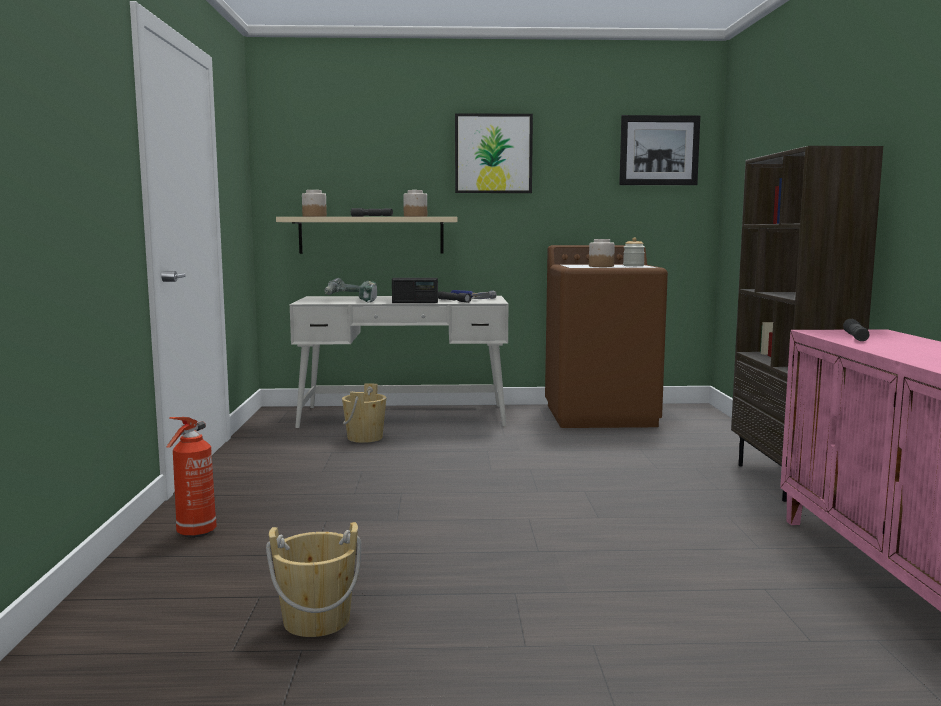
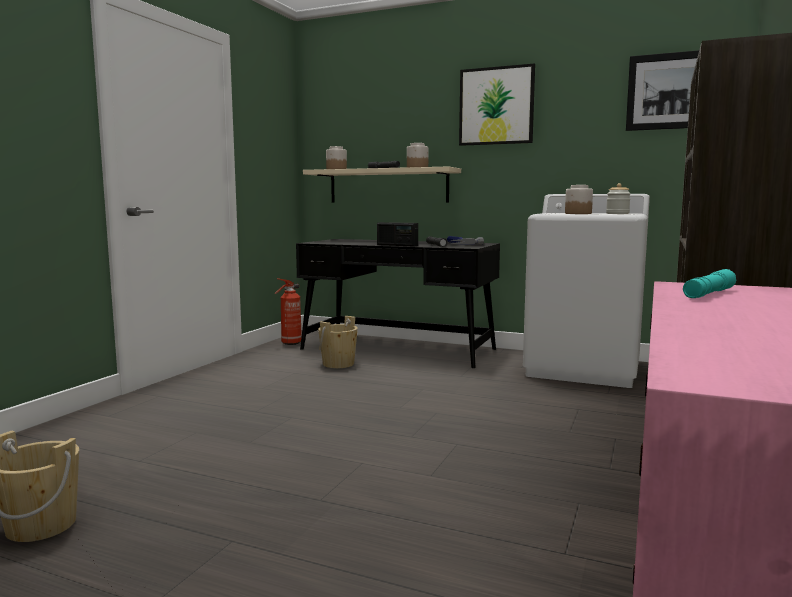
camera: 25 degrees right, 0 degrees up
fire extinguisher [167,417,217,537] -> fire extinguisher moved to [274,278,302,345]
white desk [290,296,508,428] -> black desk [296,239,500,368]
power drill [325,278,377,303] -> none
brown washing machine [545,245,668,428] -> white washing machine [523,194,650,388]
grey flashlight [843,319,870,341] -> turquoise flashlight [683,269,736,298]

